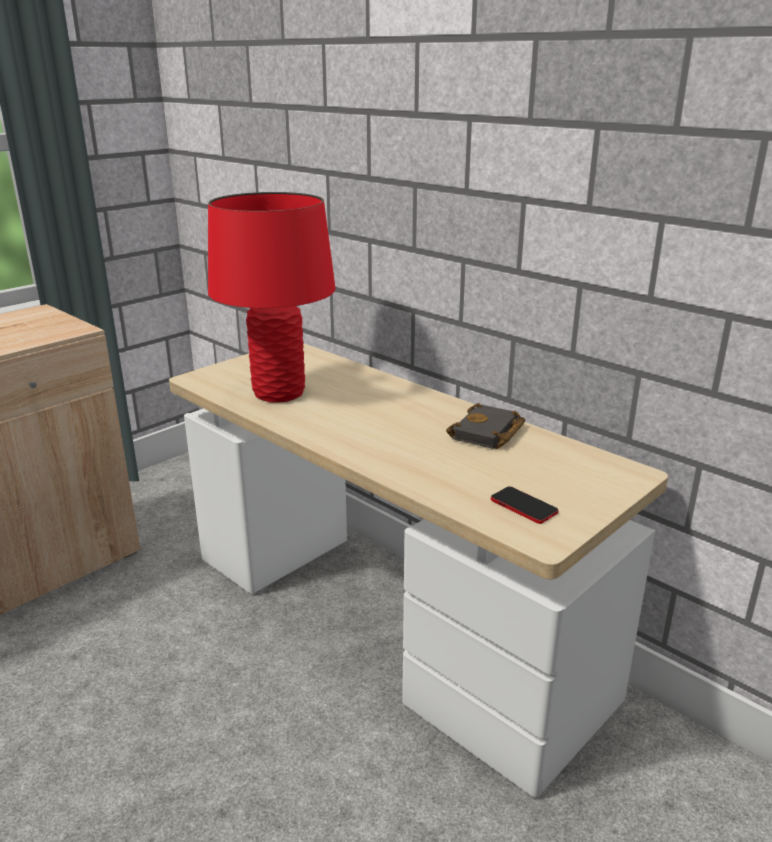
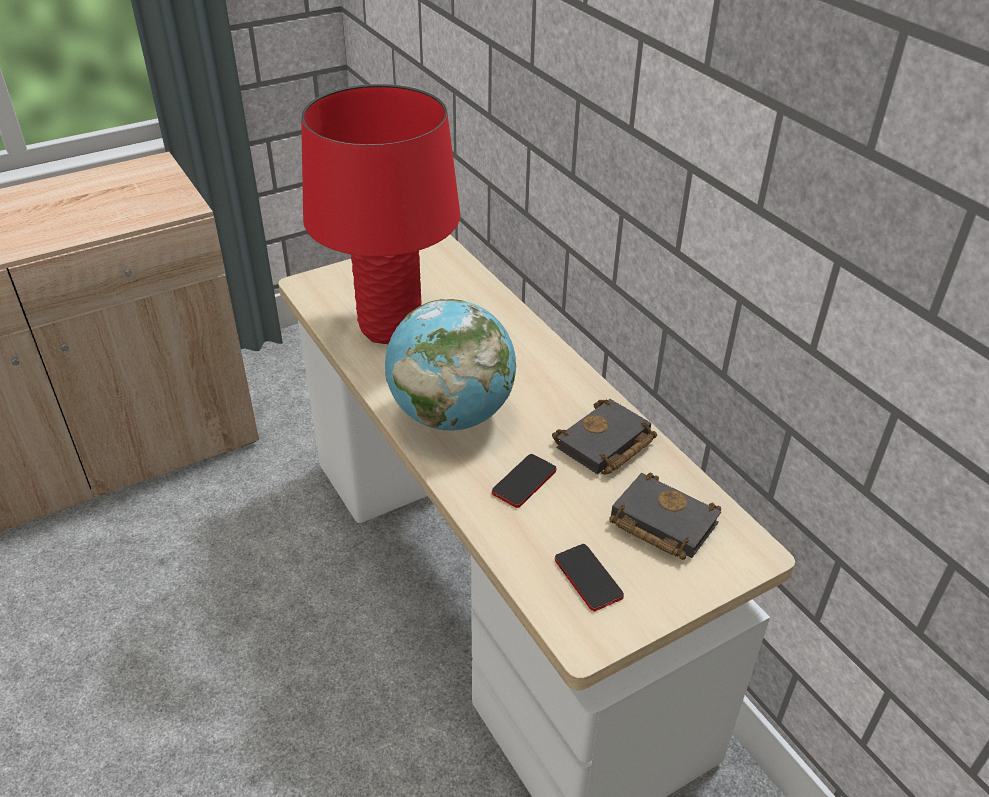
camera: 15 degrees right, 15 degrees up
none -> globe [385,299,516,431]
none -> phone [492,454,556,508]
none -> black book [609,473,721,560]

